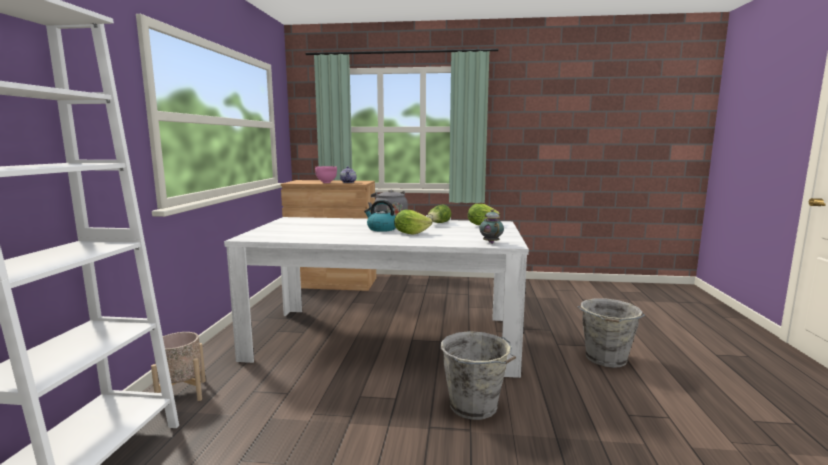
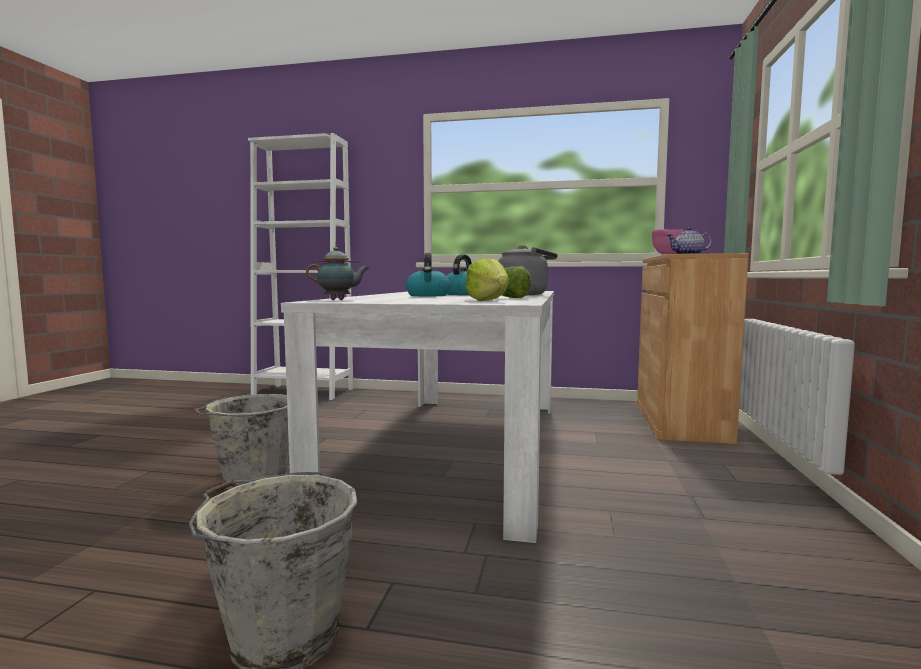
camera: 95 degrees right, 5 degrees down
beige planter [151,332,206,401] -> none
lettuce [394,210,433,235] -> kettle [406,253,451,296]

